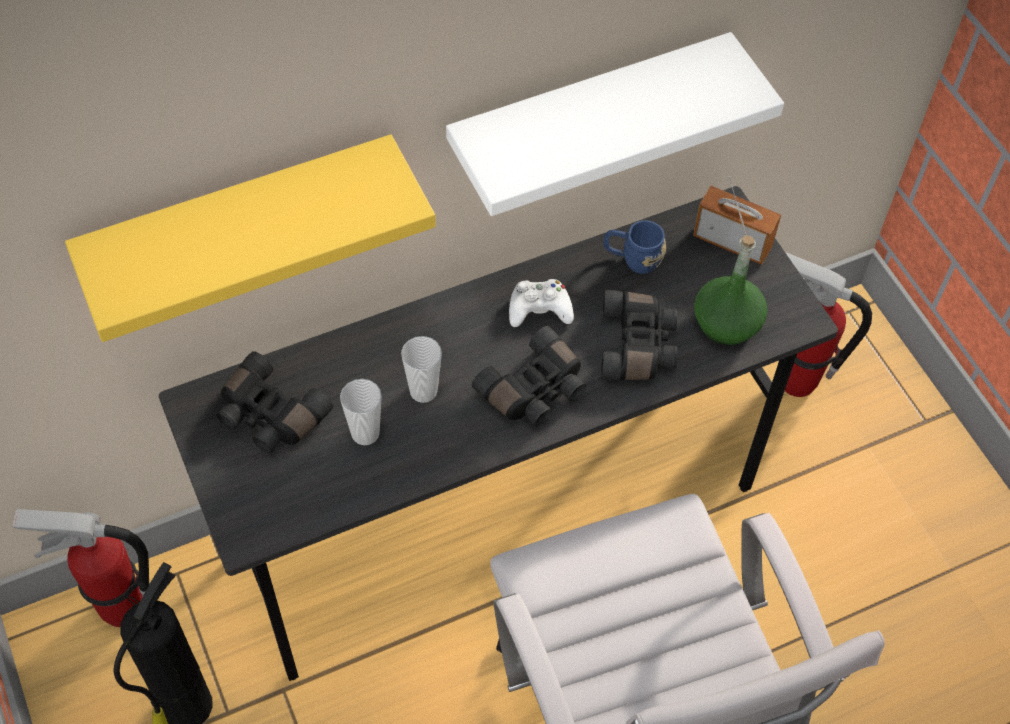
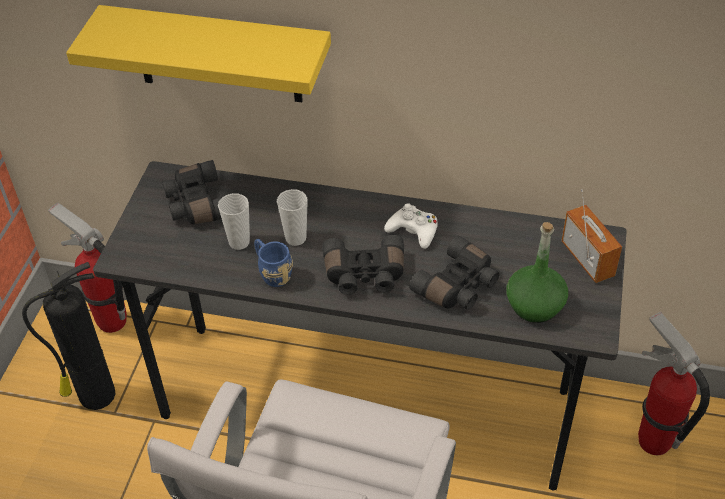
camera: 40 degrees right, 10 degrees down
white shelf [446,32,784,216] -> none
blue mug [603,220,666,274] -> blue mug moved to [254,239,293,287]

